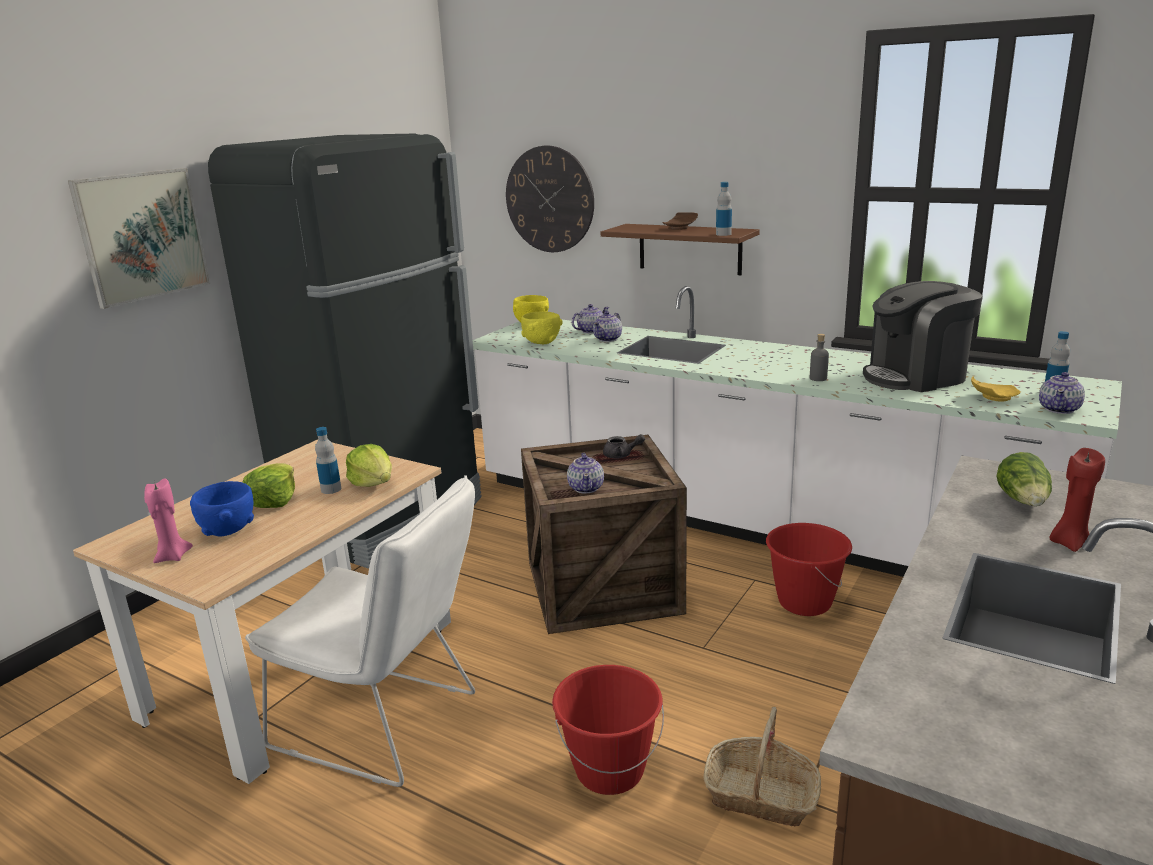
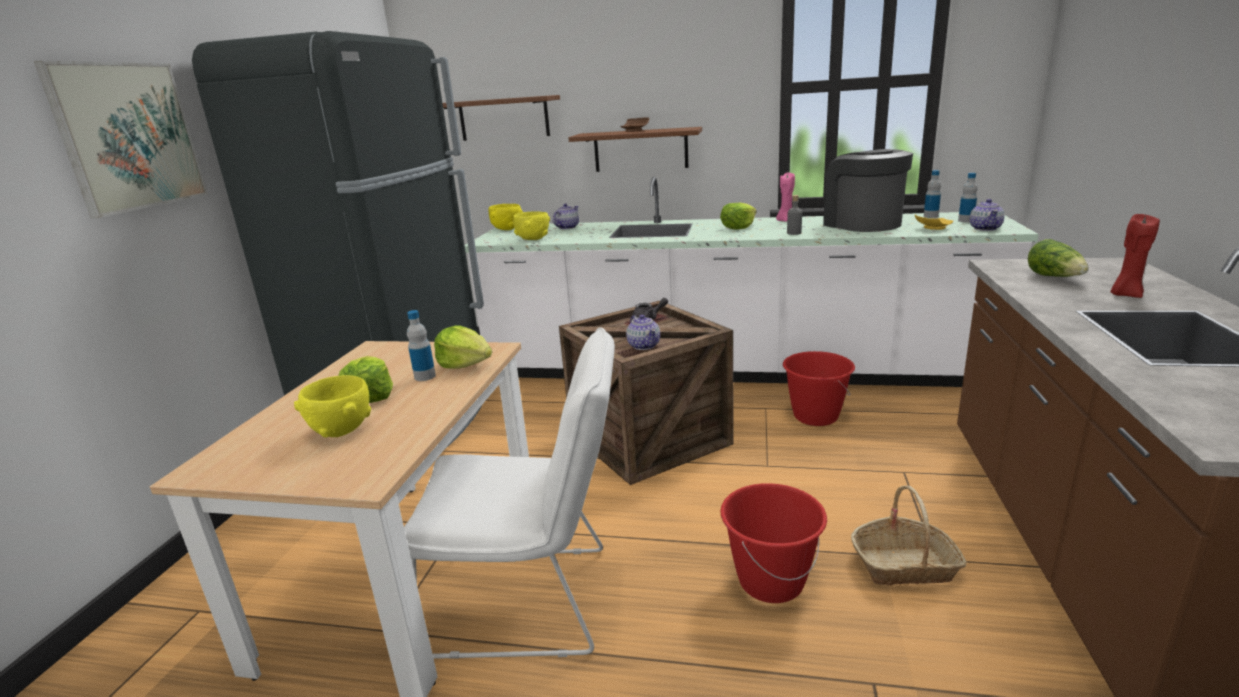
camera: 20 degrees left, 0 degrees up
pink candle [144,478,193,563] -> pink candle moved to [776,173,795,222]
blue bowl [190,481,254,537] -> yellow bowl [294,375,371,438]
wall clock [506,146,594,252] -> brown shelf [443,95,560,141]
teapot [593,311,622,342] -> none
bottle [716,182,732,236] -> bottle moved to [923,170,941,218]
coffee machine [863,281,983,392] -> coffee machine turned 105 degrees clockwise [823,149,913,232]
none -> lettuce [720,203,757,229]

